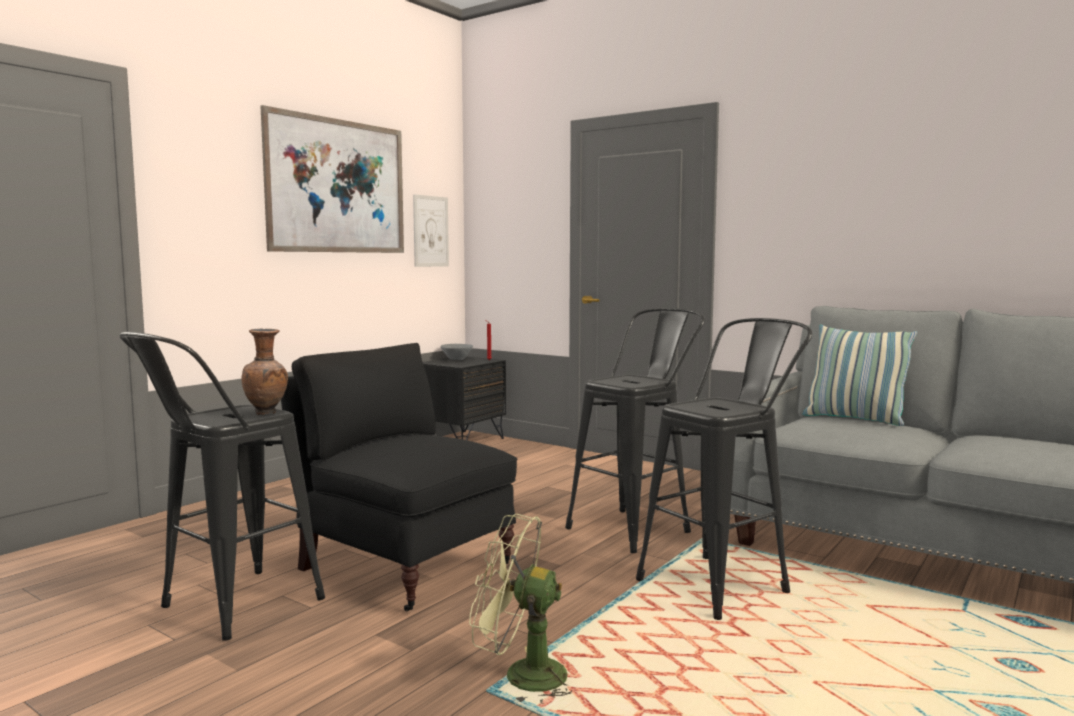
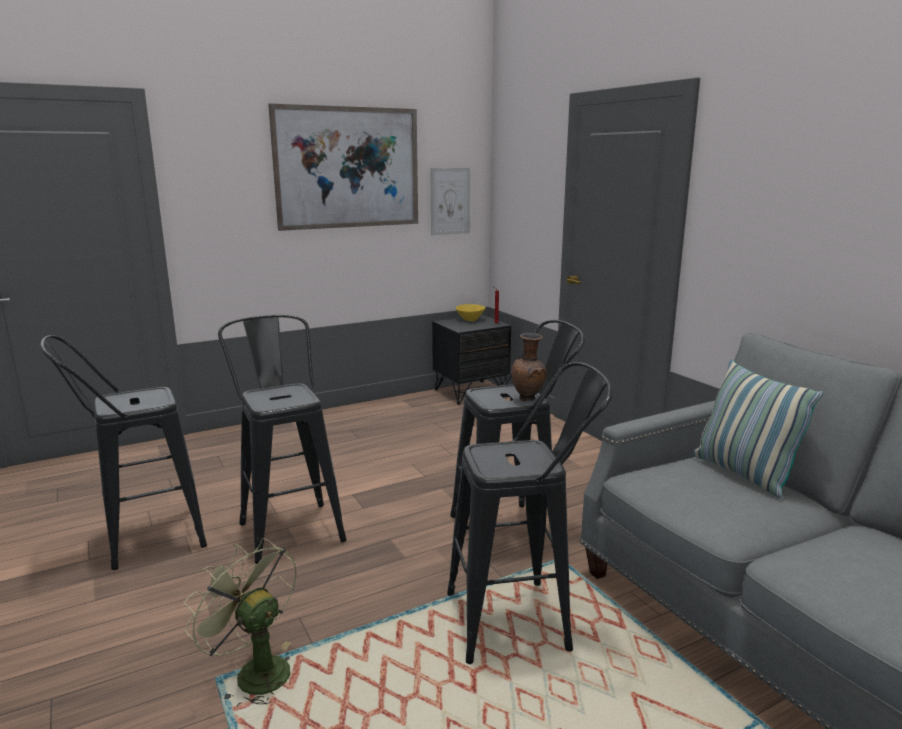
camera: 25 degrees right, 10 degrees up
brown vase [242,329,288,415] -> brown vase moved to [511,333,546,401]
black armchair [281,343,517,611] -> black stool [218,315,346,564]
grey bowl [441,344,473,360] -> yellow bowl [456,304,485,321]

